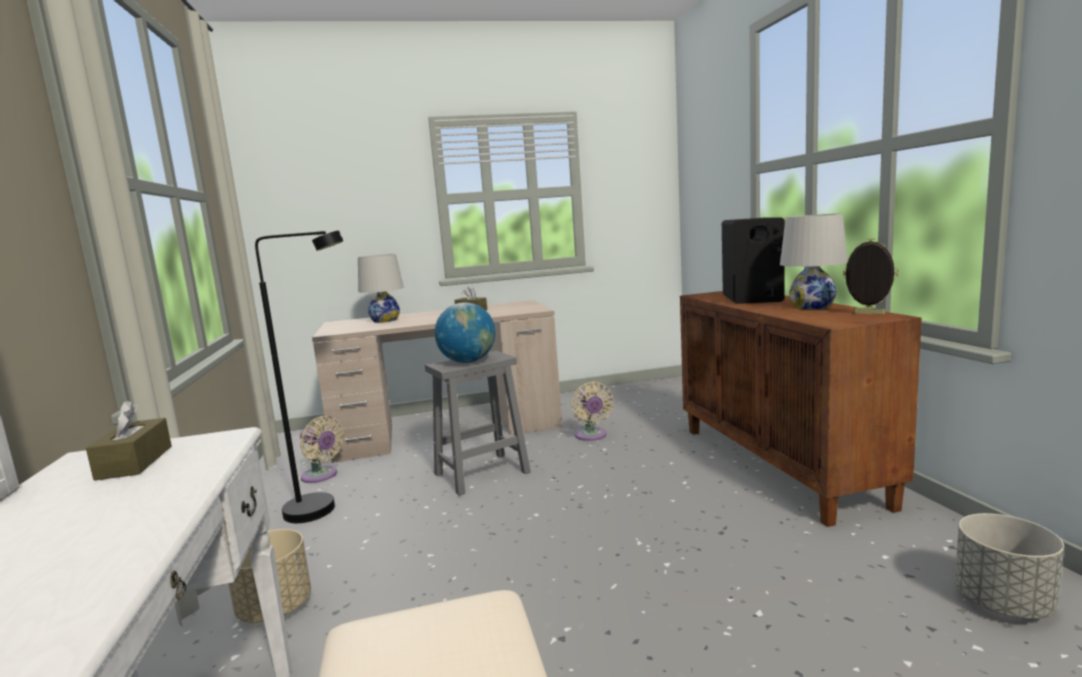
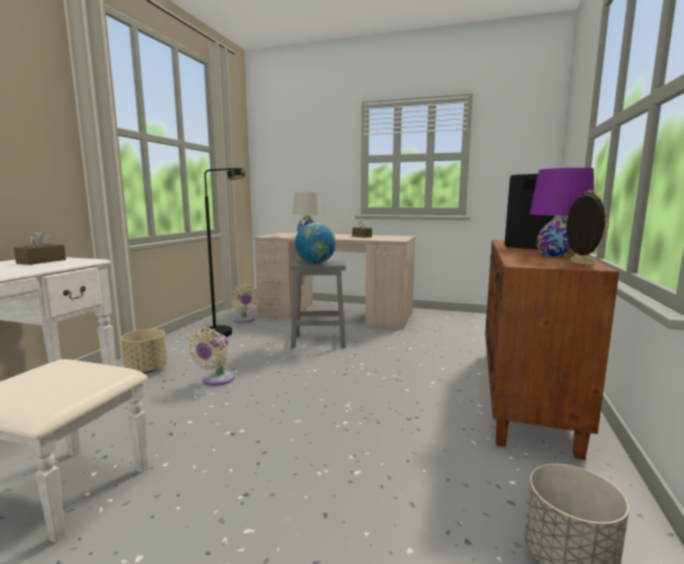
camera: 30 degrees right, 0 degrees up
beige fan [571,382,614,441] -> beige fan moved to [188,328,235,386]
white table lamp [780,213,848,309] -> purple table lamp [530,168,594,257]

